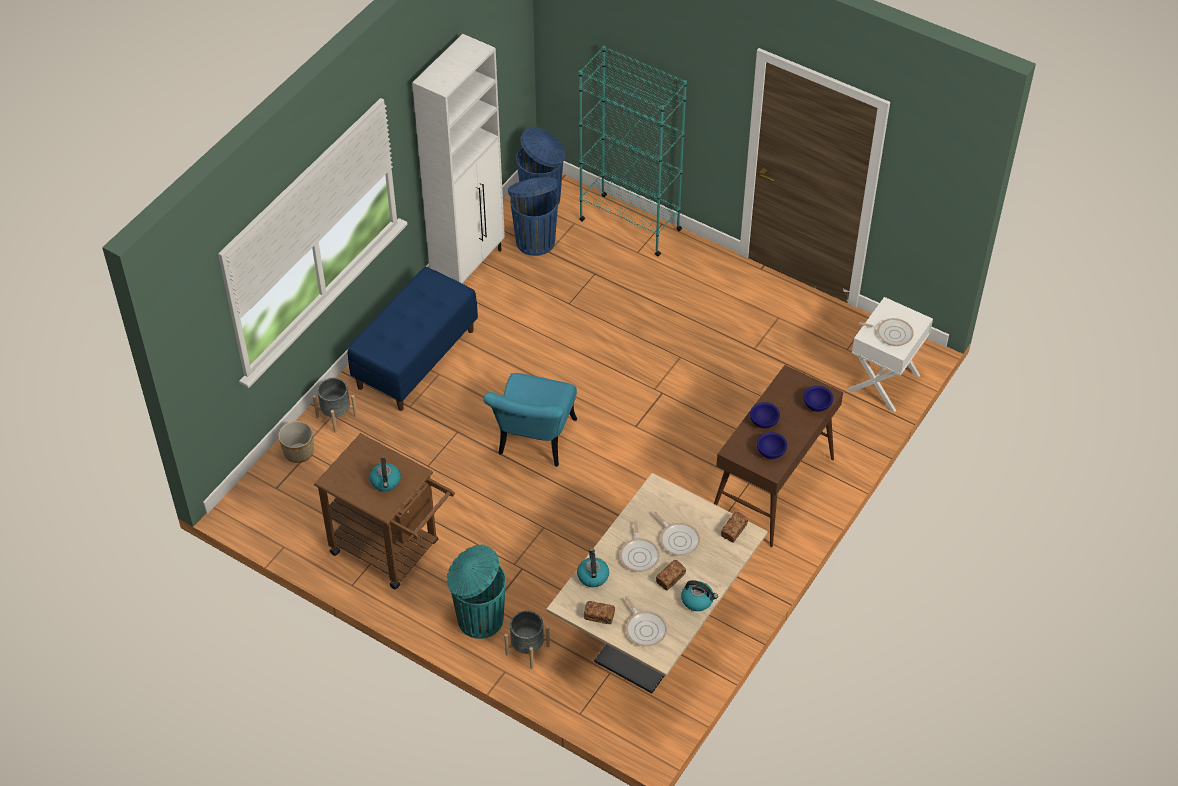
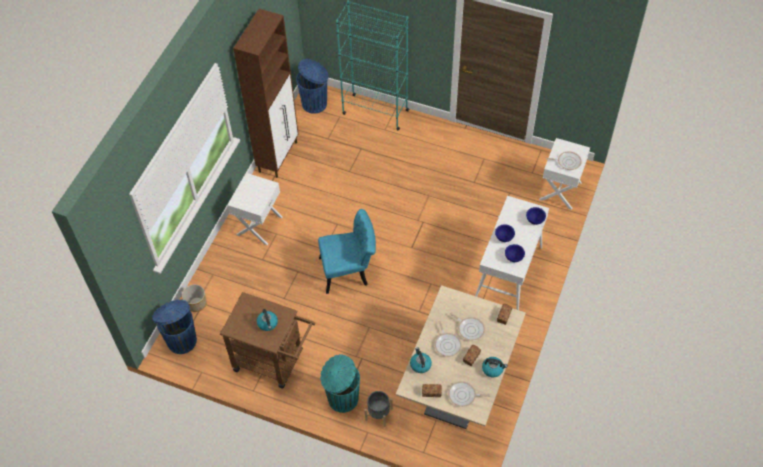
camera: 10 degrees left, 5 degrees up
grey planter [313,378,357,433] -> none
blue bench [348,267,478,411] -> white nightstand [227,173,283,245]
white cabinet [412,34,505,283] -> brown cabinet [233,9,299,178]
turquoise chair [483,373,577,467] -> turquoise chair turned 105 degrees counterclockwise [318,209,376,294]
blue trash can [508,177,558,256] -> blue trash can moved to [152,300,197,354]
frying pan [625,596,667,646] -> frying pan turned 135 degrees clockwise [448,381,491,407]
brown console table [714,365,843,547] -> white console table [475,196,549,310]

